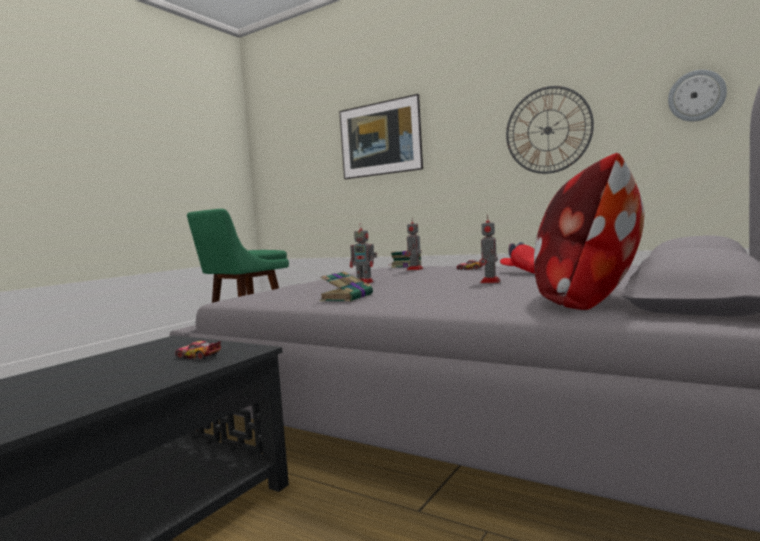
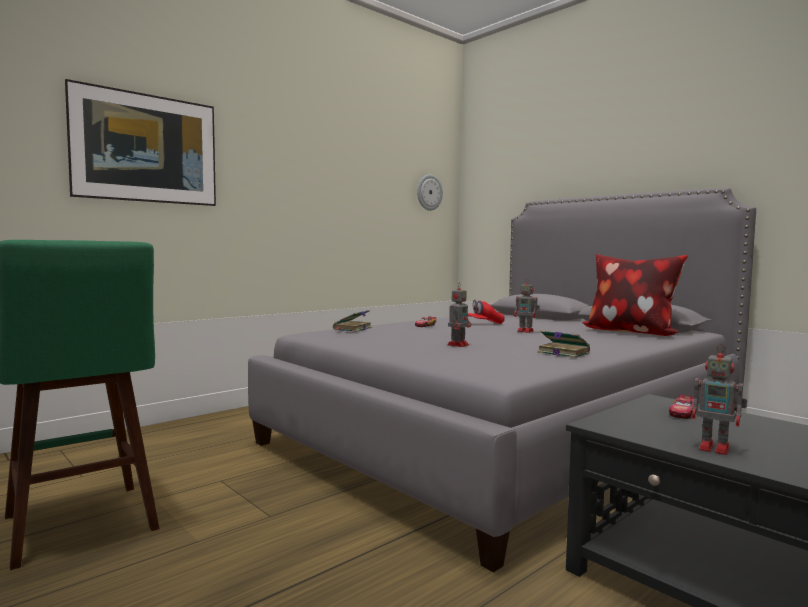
camera: 75 degrees left, 0 degrees up
toy robot [405,218,423,270] -> toy robot moved to [692,344,747,455]
wall clock [506,86,594,174] -> none

